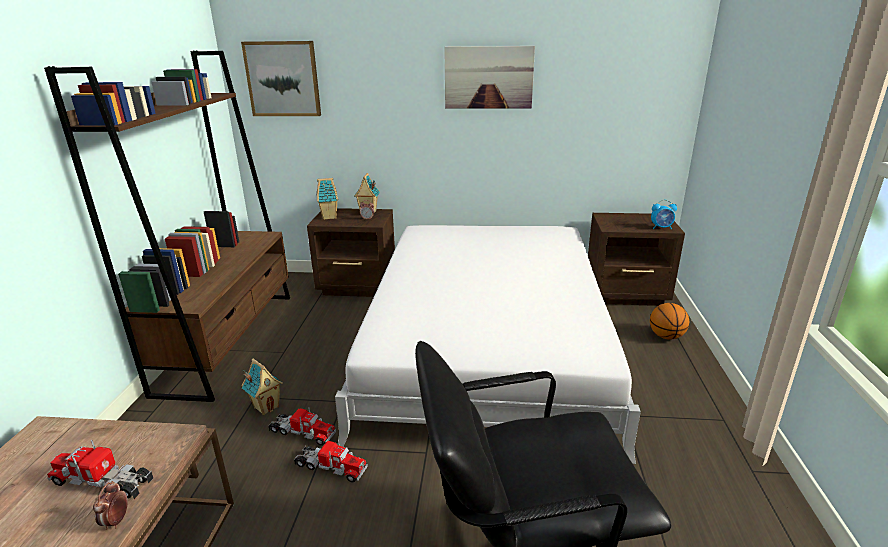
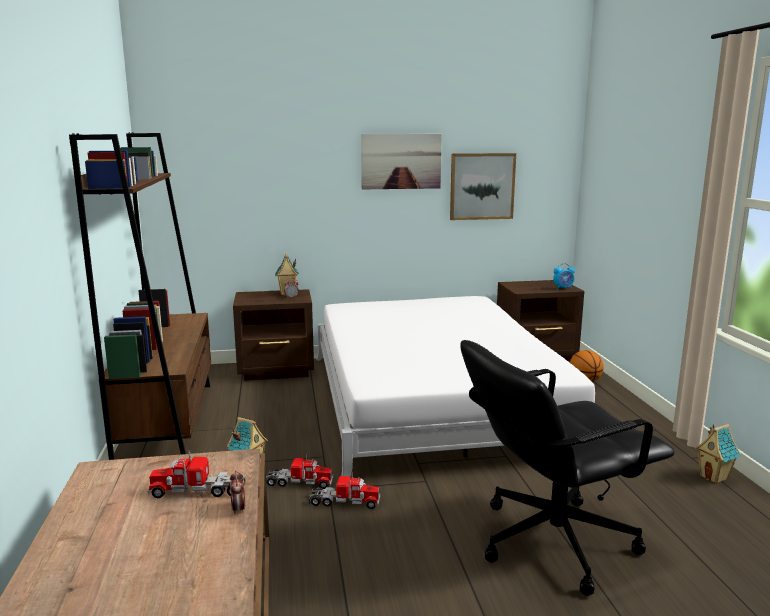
camera: 15 degrees left, 10 degrees down
picture [241,41,321,116] -> picture moved to [450,153,516,220]
toy house [317,178,338,220] -> toy house moved to [695,424,741,484]

